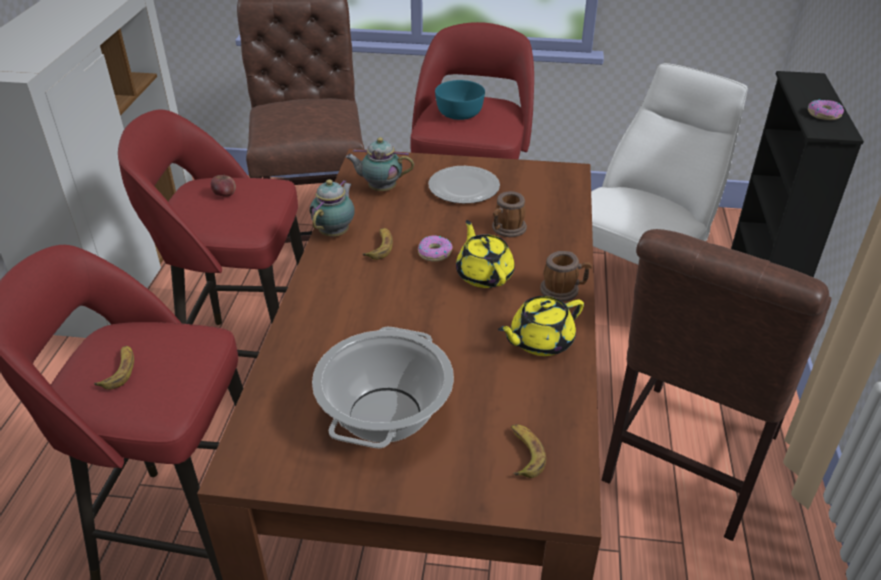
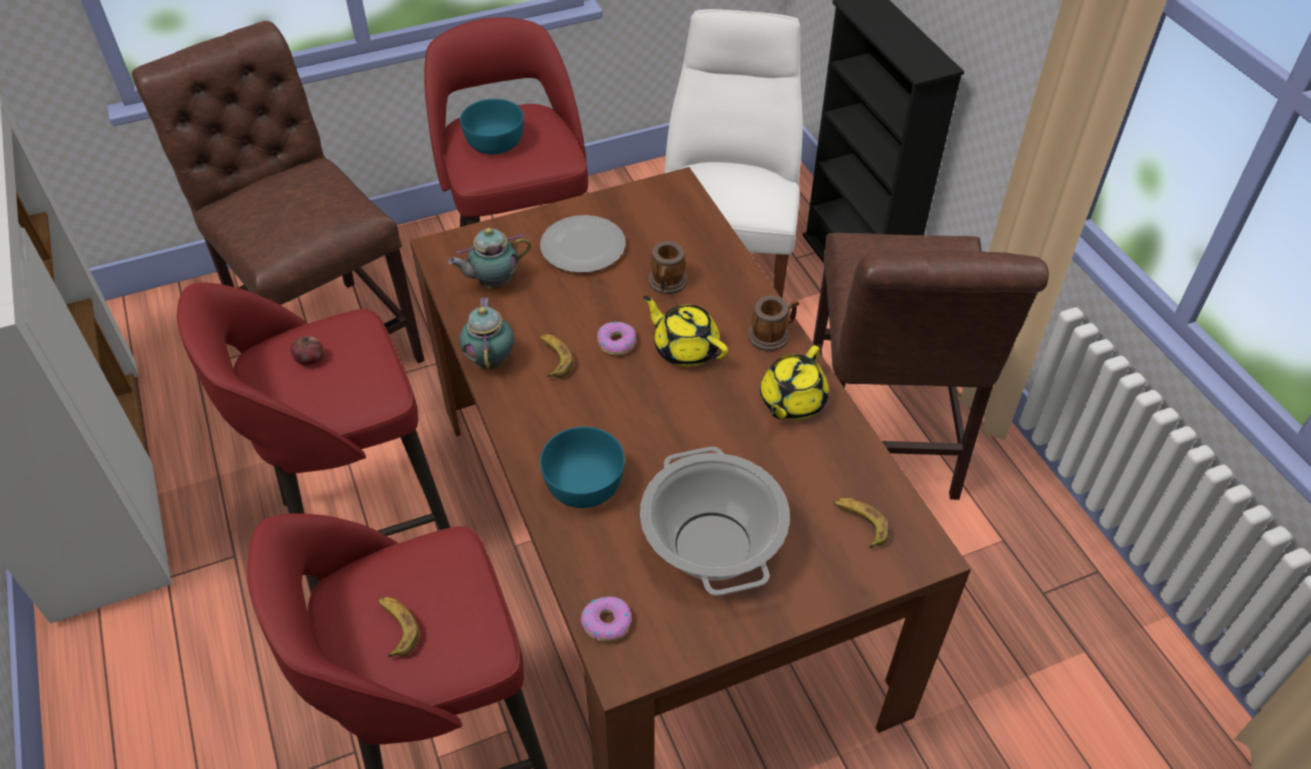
camera: 30 degrees left, 10 degrees up
donut [808,99,844,120] -> donut moved to [581,596,631,641]
none -> turquoise bowl [540,427,625,508]

